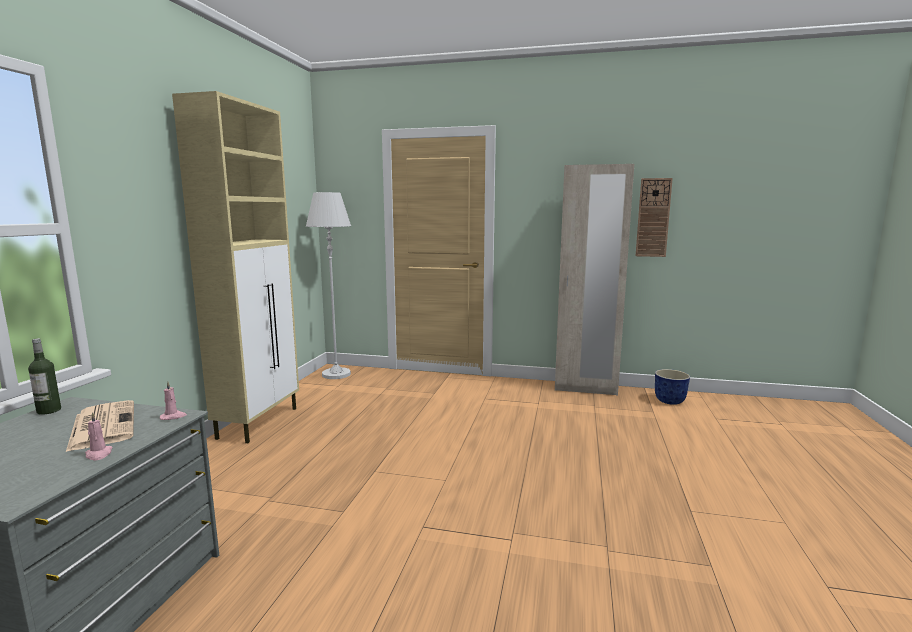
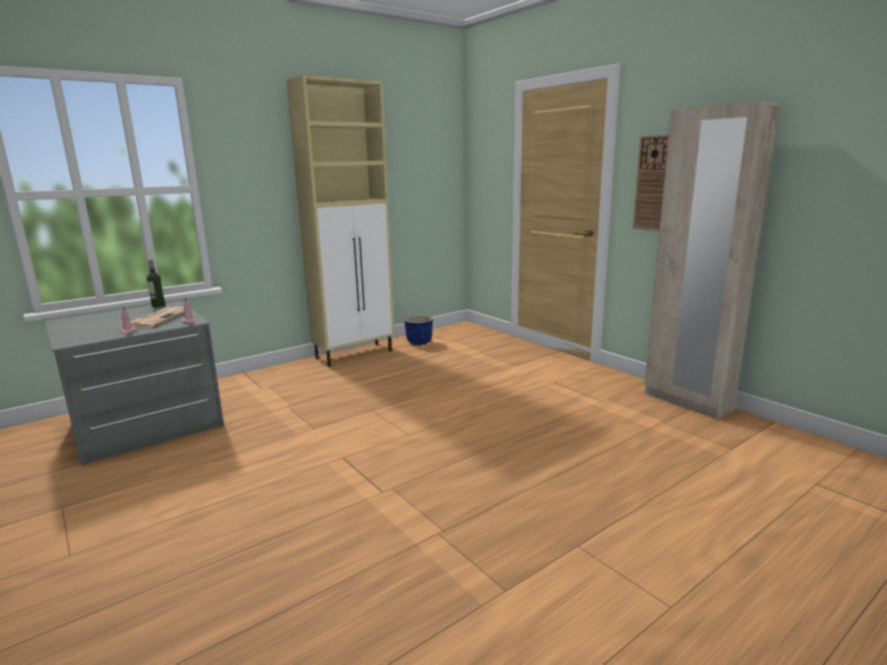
camera: 40 degrees right, 5 degrees up
white floor lamp [306,192,351,379] -> none
wall clock [636,178,673,257] -> wall clock moved to [633,135,668,231]
planter [655,369,690,405] -> planter moved to [404,315,433,345]

